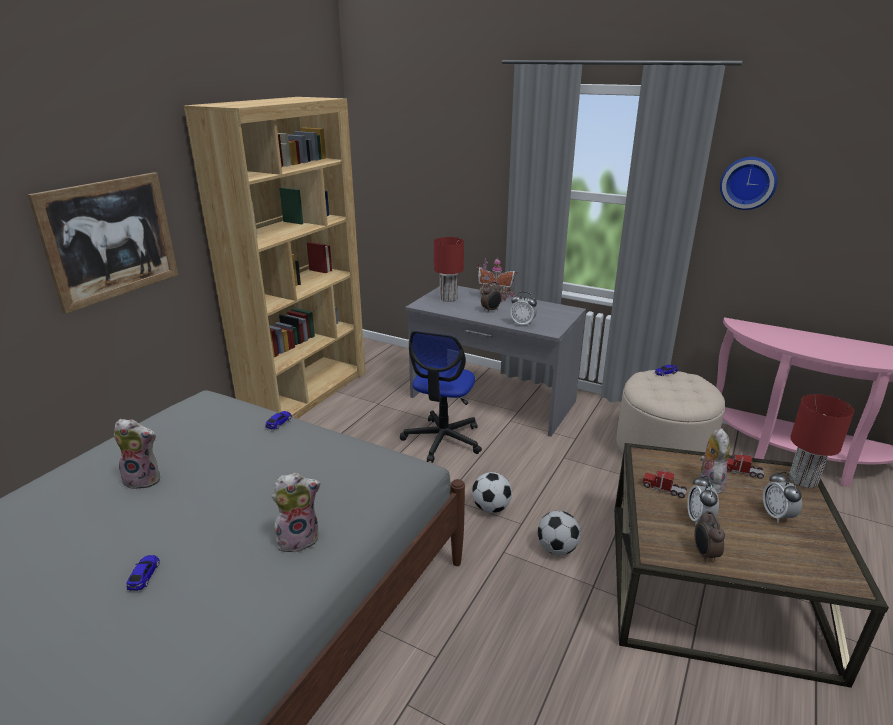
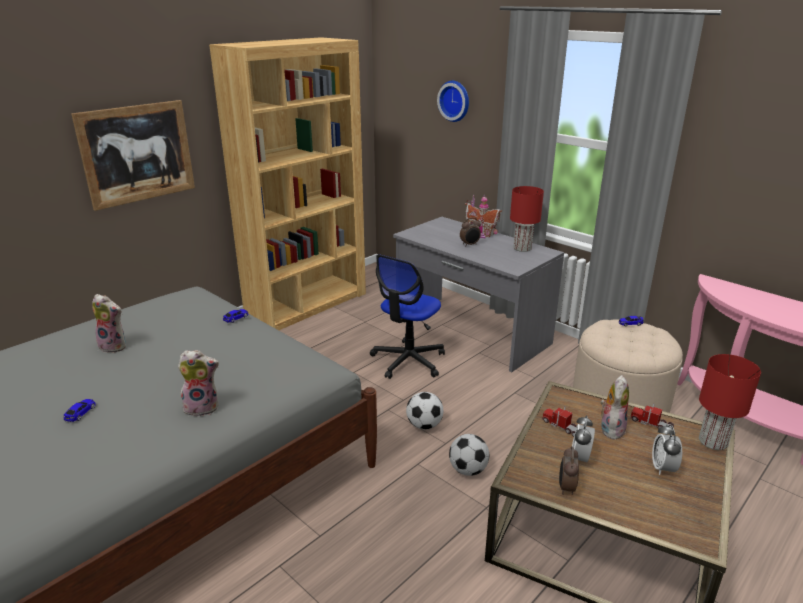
camera: 15 degrees right, 0 degrees up
red table lamp [434,237,464,302] -> red table lamp moved to [510,186,544,252]
alarm clock [510,292,537,327] -> none
wall clock [720,157,777,210] -> wall clock moved to [437,81,469,122]

